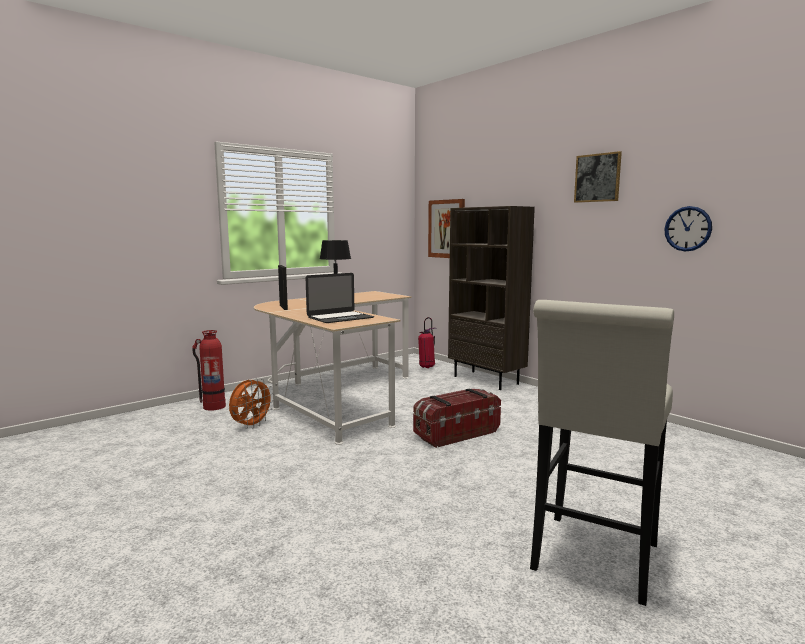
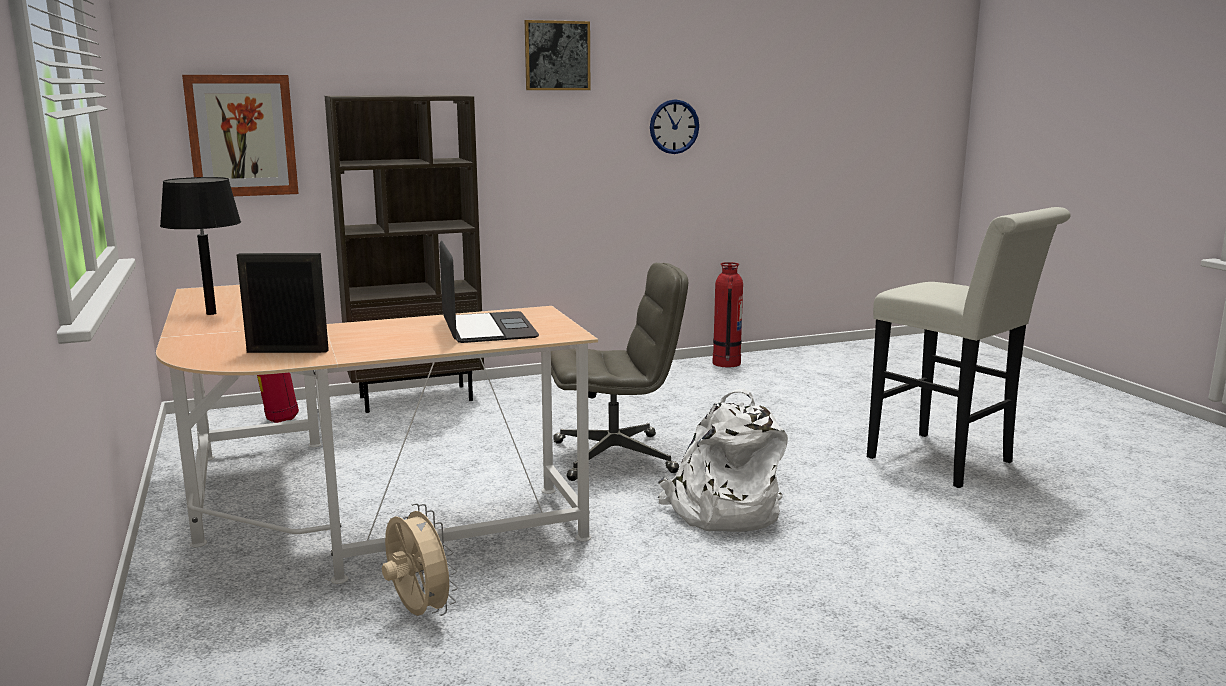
camera: 70 degrees left, 5 degrees up
fire extinguisher [192,330,226,411] -> fire extinguisher moved to [713,262,743,367]
orange fan [229,378,274,429] -> beige fan [382,503,458,616]
storage box [413,388,501,448] -> grey office chair [551,263,688,481]
none -> white backpack [658,389,788,532]

